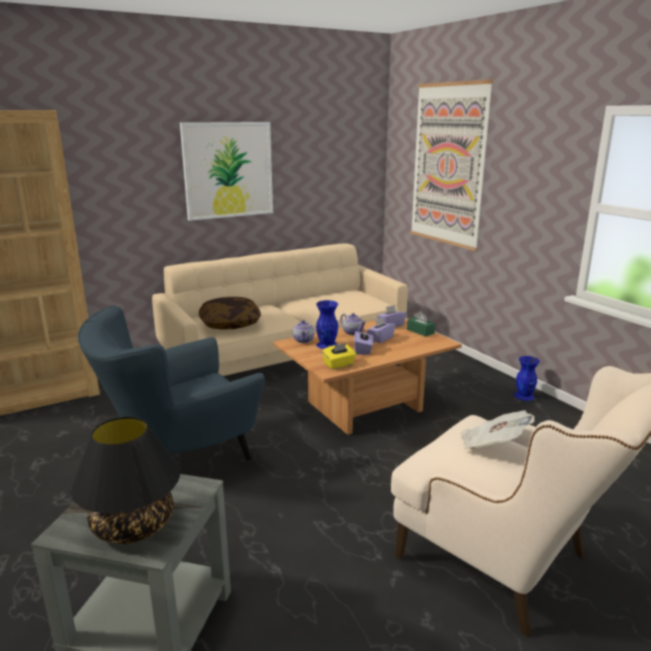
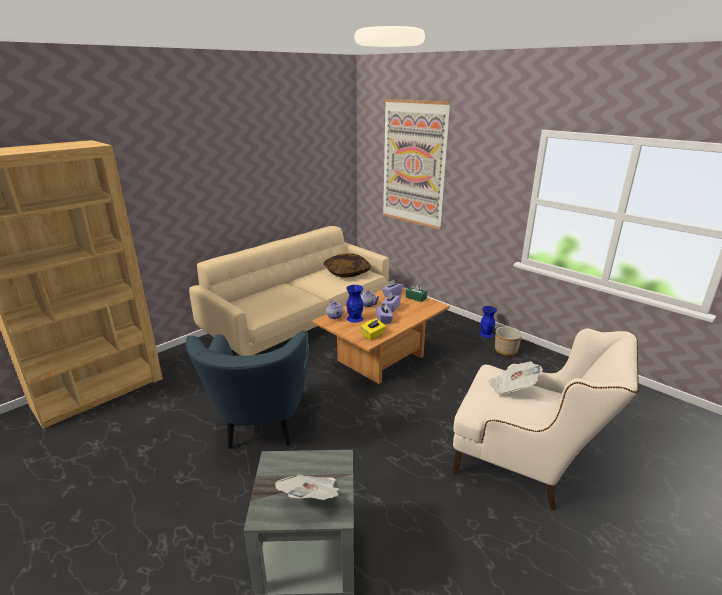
camera: 15 degrees left, 5 degrees up
black table lamp [71,417,180,544] -> newspaper [275,474,339,500]
blue armchair [78,306,265,462] -> blue armchair turned 45 degrees counterclockwise [186,331,309,449]
picture [180,122,273,221] -> none
pillow [199,297,261,330] -> pillow moved to [324,253,371,278]
none -> planter [495,327,522,356]

